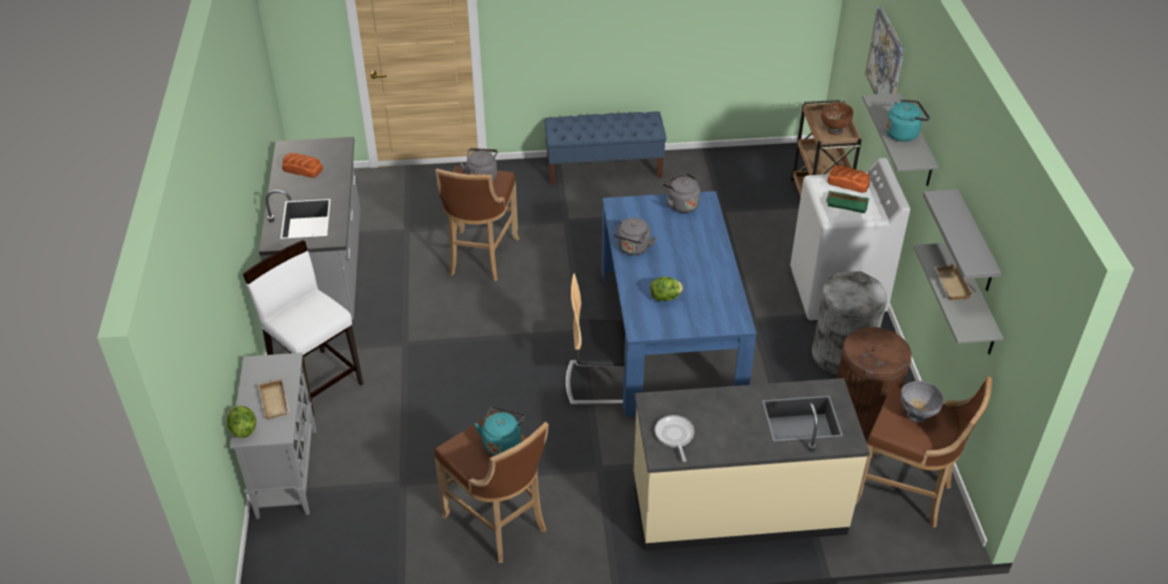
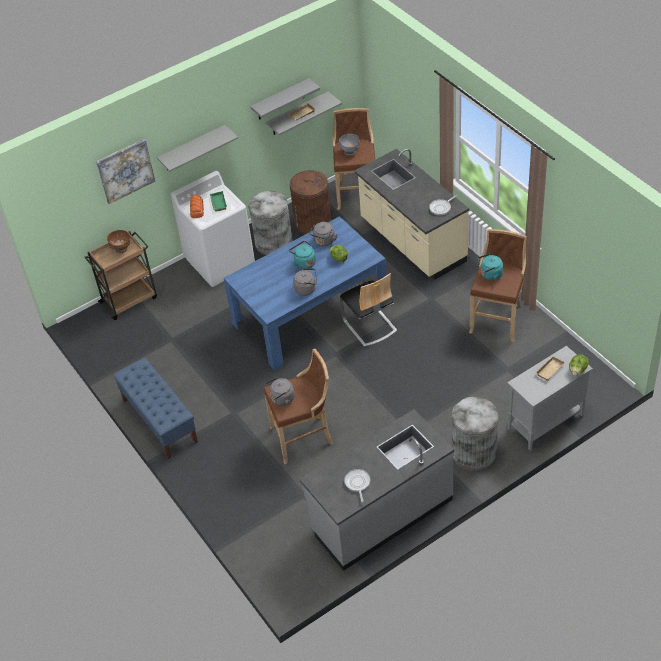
camera: 115 degrees left, 5 degrees up
white stool [243,240,363,417] -> grey trash can [451,397,499,471]
bread [282,153,323,178] -> frying pan [344,469,371,502]
grey kettle [663,173,700,213] -> grey kettle moved to [309,222,338,246]
turquoise kettle [885,99,930,142] -> turquoise kettle moved to [289,241,316,269]

